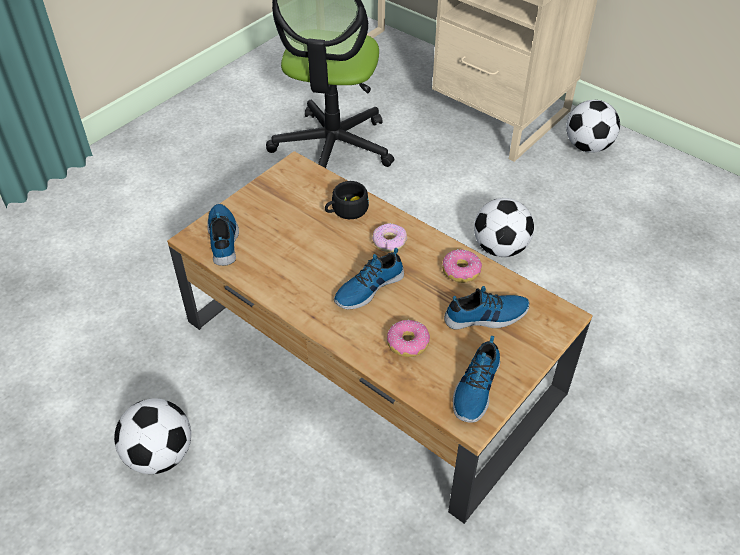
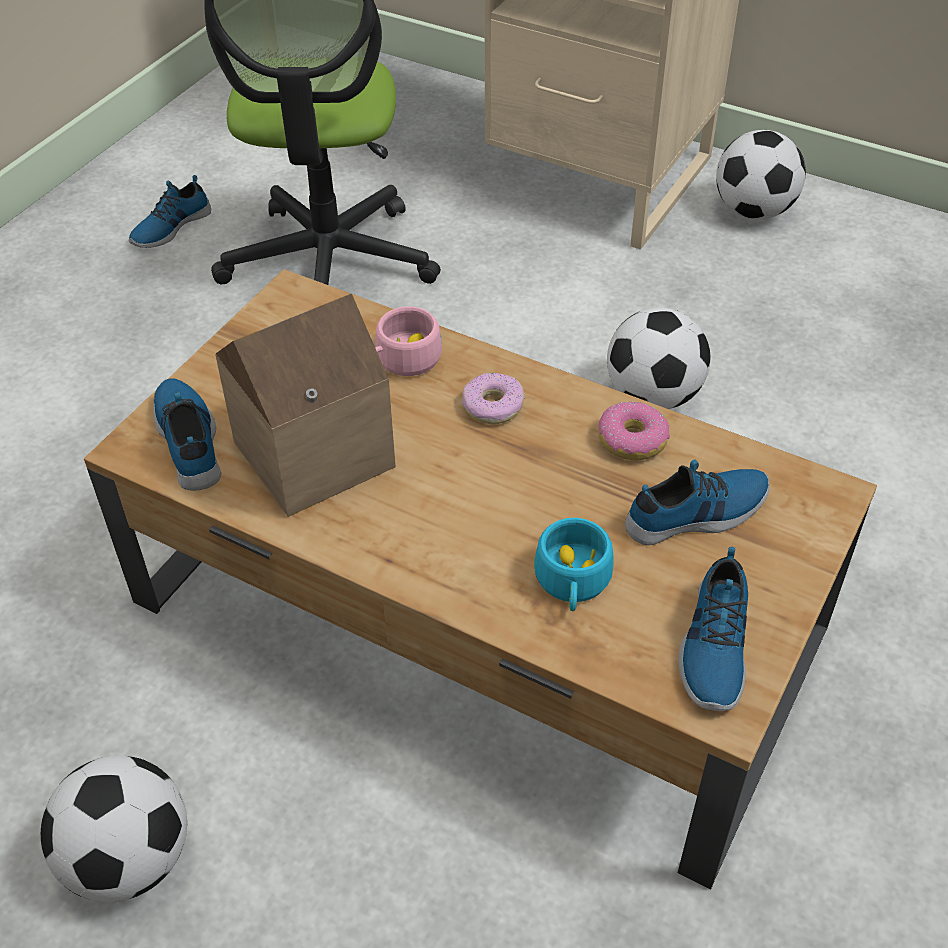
camera: 10 degrees left, 0 degrees up
black cup [325,181,369,219] -> pink cup [375,306,442,376]
shoe [334,248,404,309] -> shoe moved to [129,175,211,248]
donut [387,320,430,357] -> turquoise cup [534,518,614,611]
none -> toy house [215,294,396,517]

